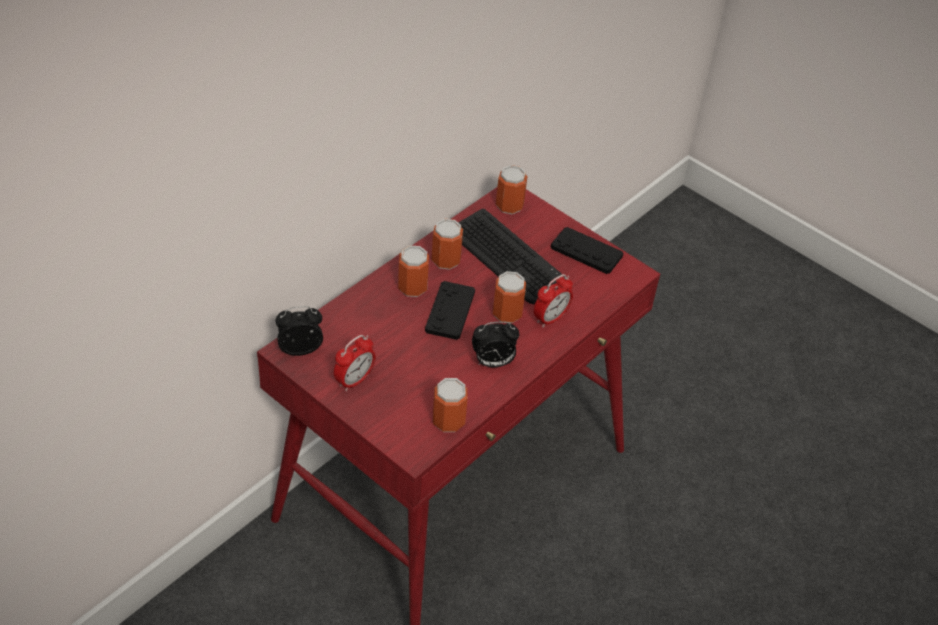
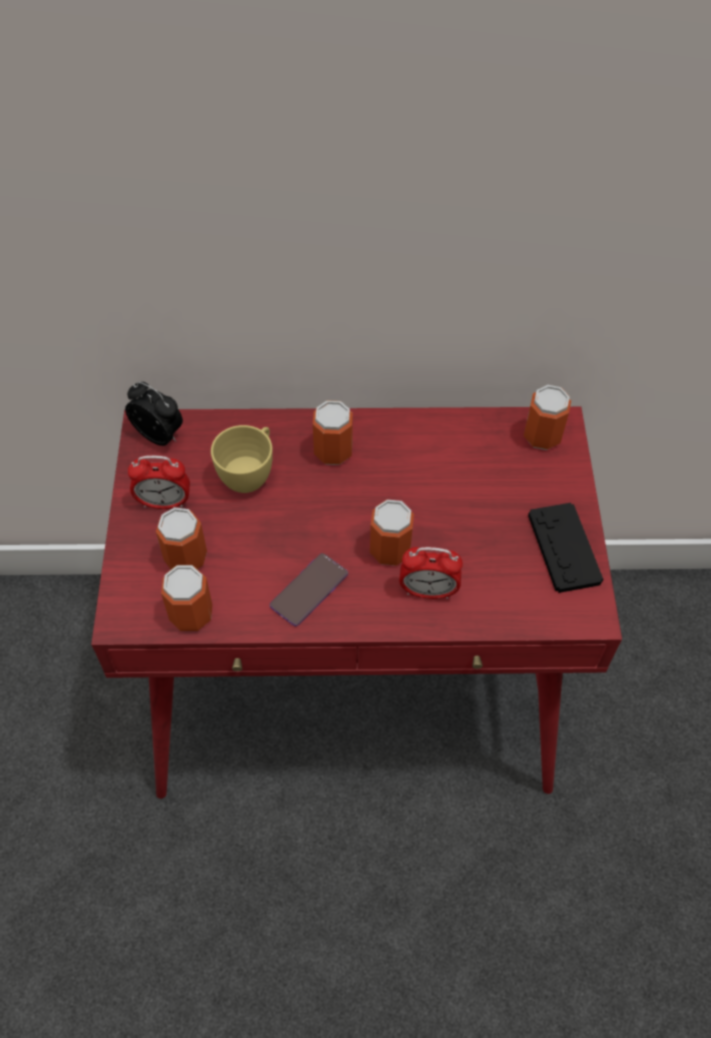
camera: 50 degrees right, 10 degrees up
black game controller [425,281,475,340] -> none
can [432,219,463,270] -> can moved to [156,507,207,569]
keyboard [458,209,564,304] -> none
alarm clock [472,322,520,367] -> phone [270,553,348,626]
none -> yellow cup [211,425,273,493]

